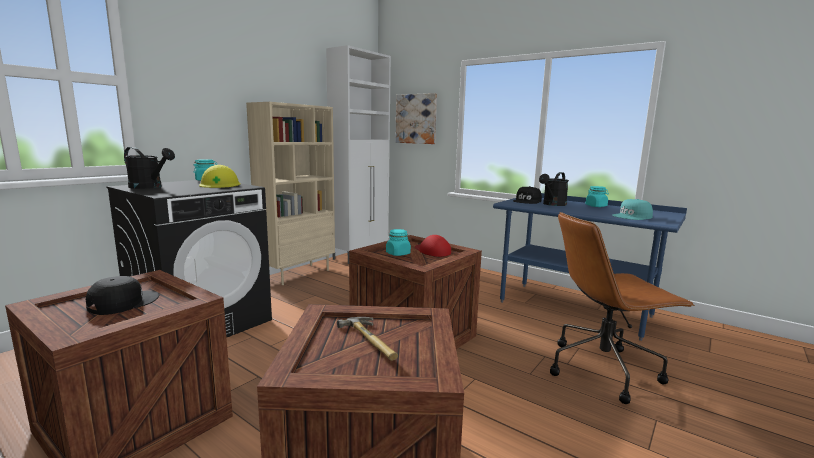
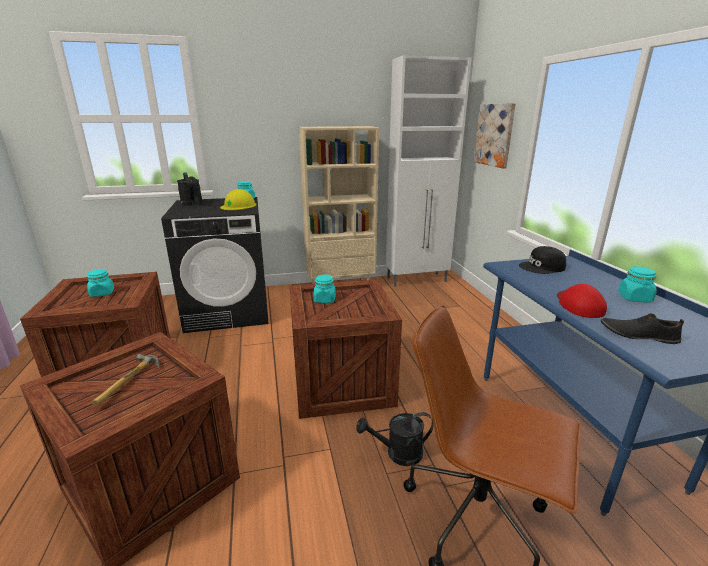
camera: 40 degrees right, 10 degrees up
black cap [86,276,159,315] -> turquoise jar [87,269,114,297]
red cap [415,235,451,257] -> red cap moved to [557,284,607,318]
black watering can [539,172,569,206] -> black watering can moved to [356,412,434,466]
turquoise cap [612,199,653,220] -> black shoe [601,313,684,344]

